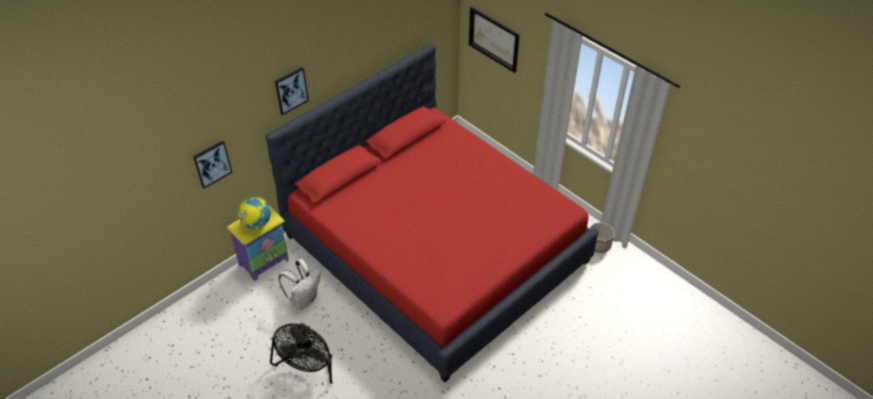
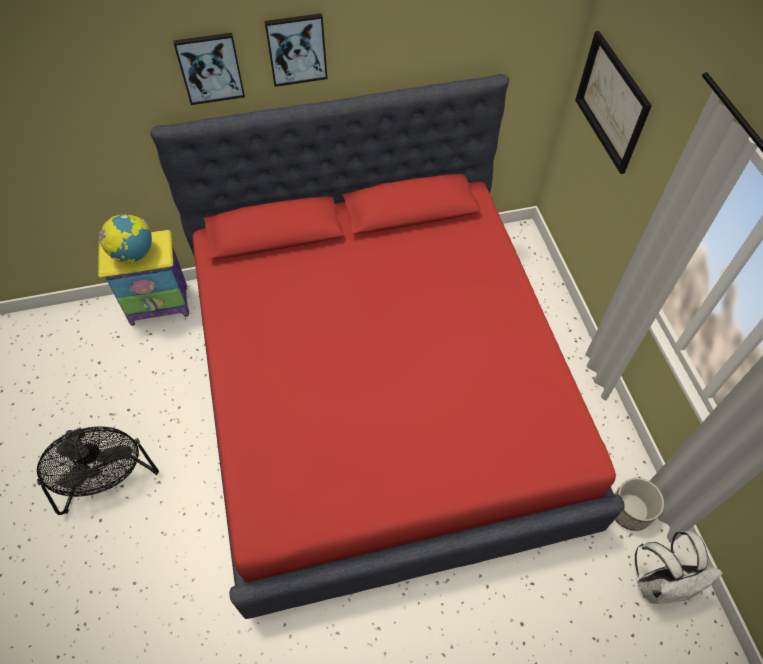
camera: 30 degrees right, 10 degrees up
picture [193,141,232,188] -> picture moved to [264,13,327,87]
black fan [270,323,333,384] -> black fan turned 75 degrees counterclockwise [37,427,159,515]
white backpack [279,259,321,309] -> white backpack moved to [635,531,723,604]

